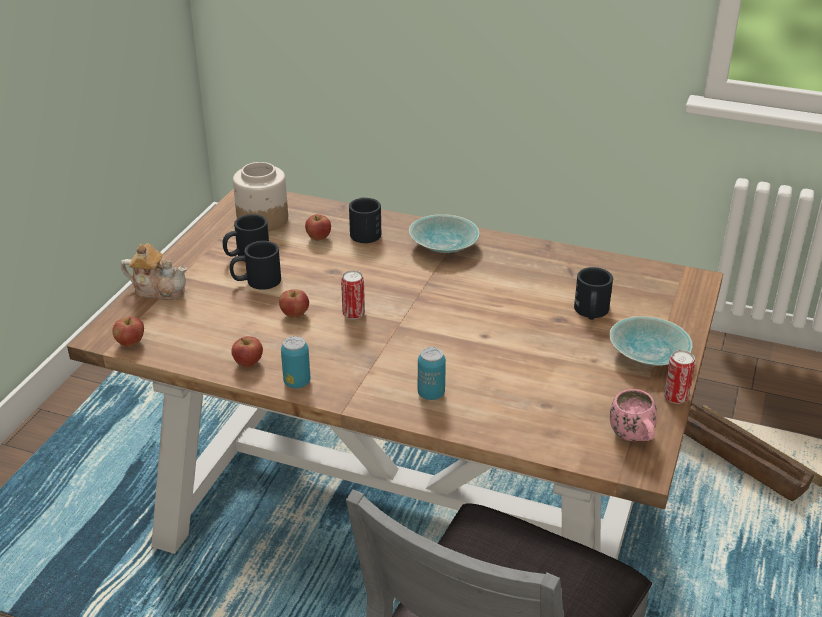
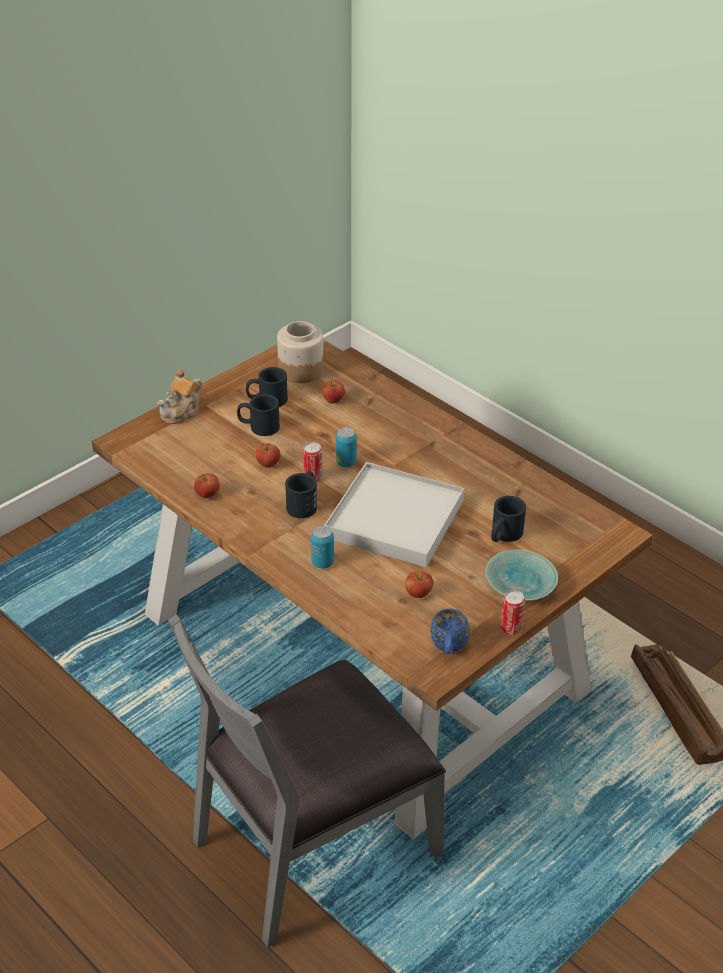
camera: 25 degrees right, 5 degrees up
apple [112,317,144,347] -> apple moved to [405,571,433,598]
teapot [121,243,187,300] -> teapot turned 90 degrees clockwise [157,369,203,424]
can [281,336,311,388] -> can moved to [336,427,357,467]
black mug [349,197,381,243] -> black mug moved to [285,471,317,518]
turquoise bowl [409,214,480,253] -> none
pink mug [610,389,657,441] -> blue mug [431,609,470,654]
none -> white tray [324,462,464,567]

